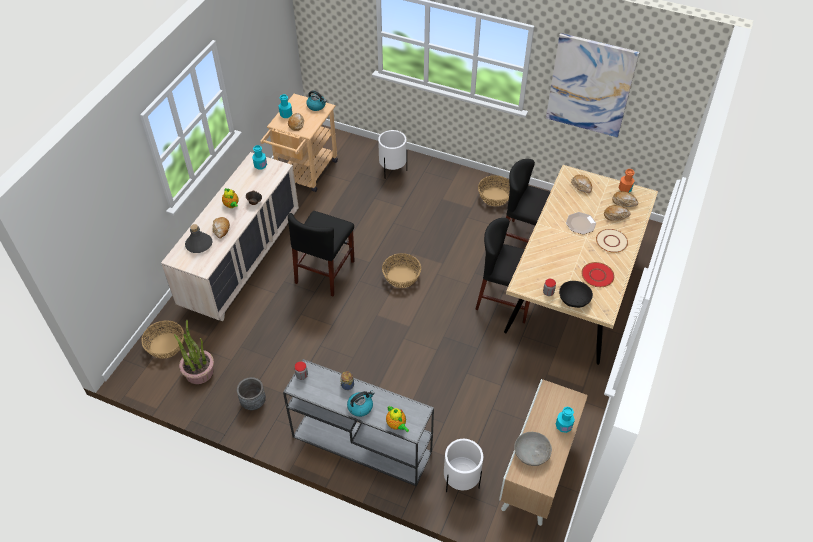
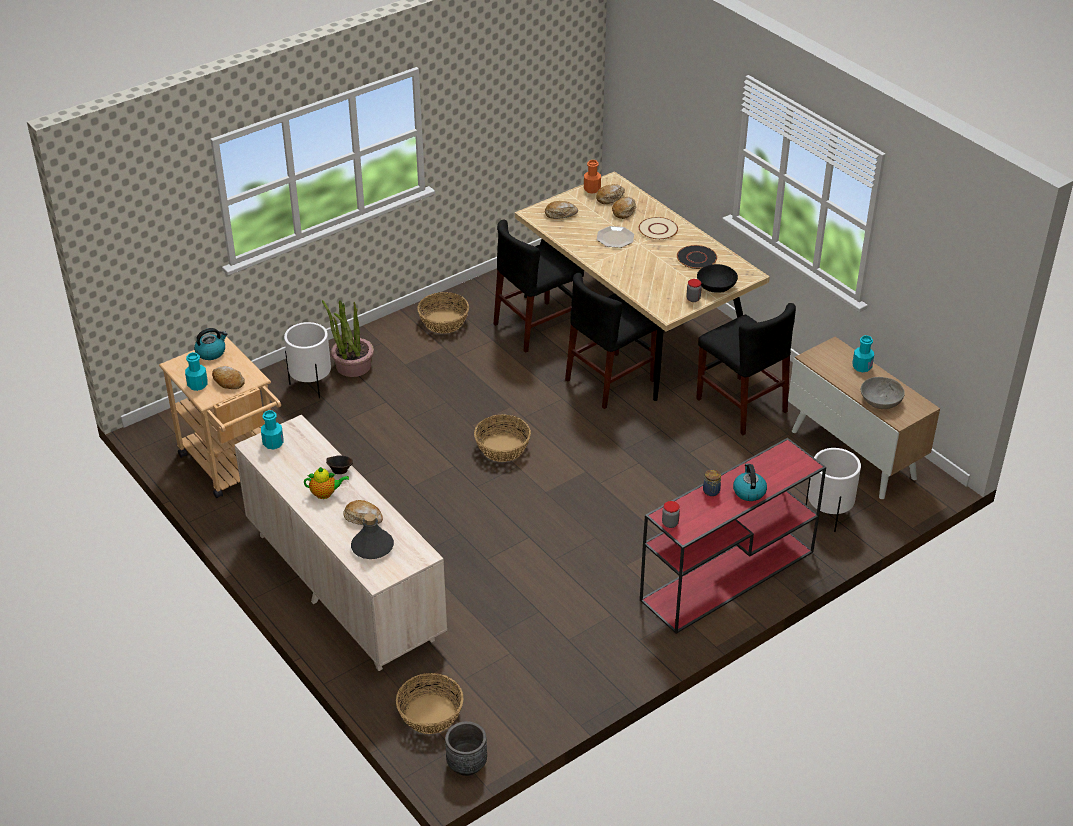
camera: 60 degrees left, 10 degrees down
potted plant [174,320,214,384] -> potted plant moved to [322,300,374,377]
grey planter [237,377,266,410] -> grey planter moved to [445,721,487,776]
grey console table [283,359,434,487] -> red console table [640,438,826,634]
black chair [288,211,354,296] -> black chair moved to [696,303,796,435]
teapot [386,406,409,432] -> none
picture [546,33,640,137] -> none
red plate [581,262,614,287] -> black plate [677,245,717,269]

